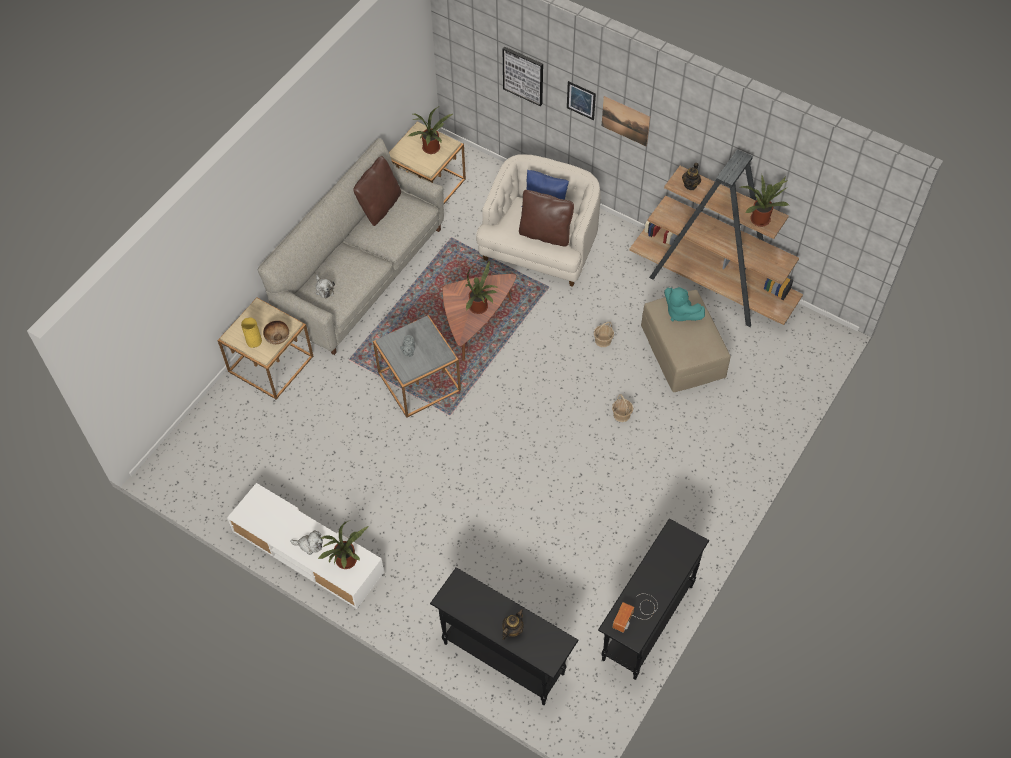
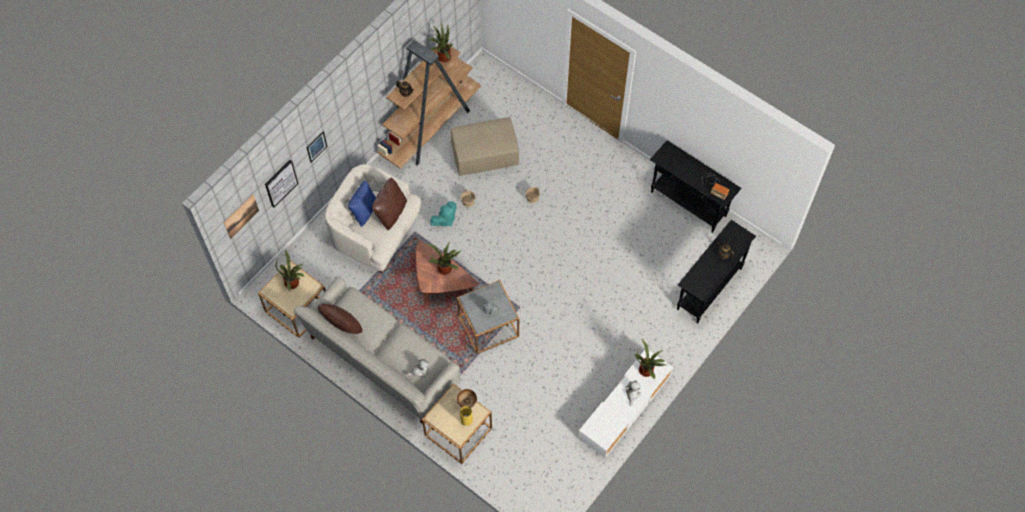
camera: 85 degrees left, 5 degrees up
picture [602,96,650,146] -> picture moved to [224,194,259,239]
turquoise plush toy [664,287,705,321] -> turquoise plush toy moved to [430,201,457,227]

